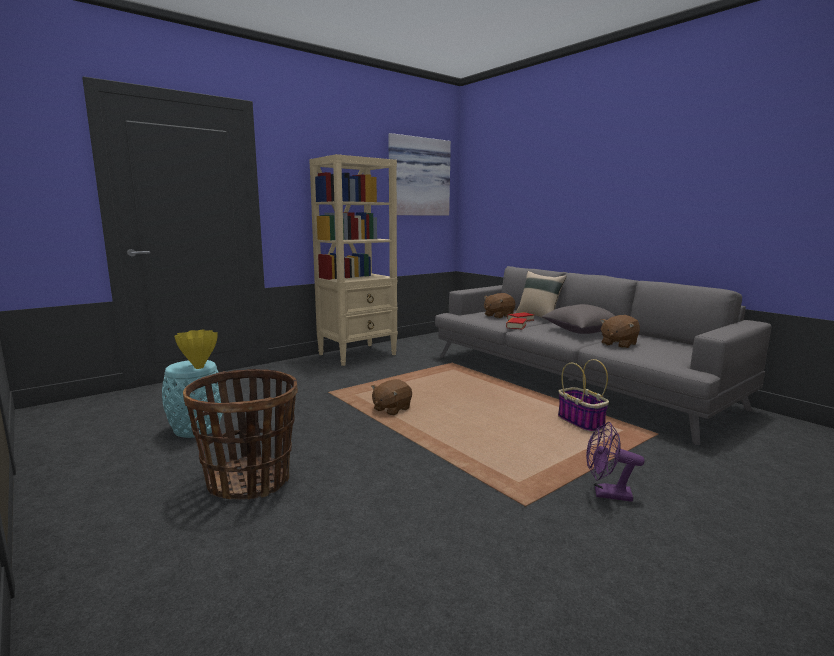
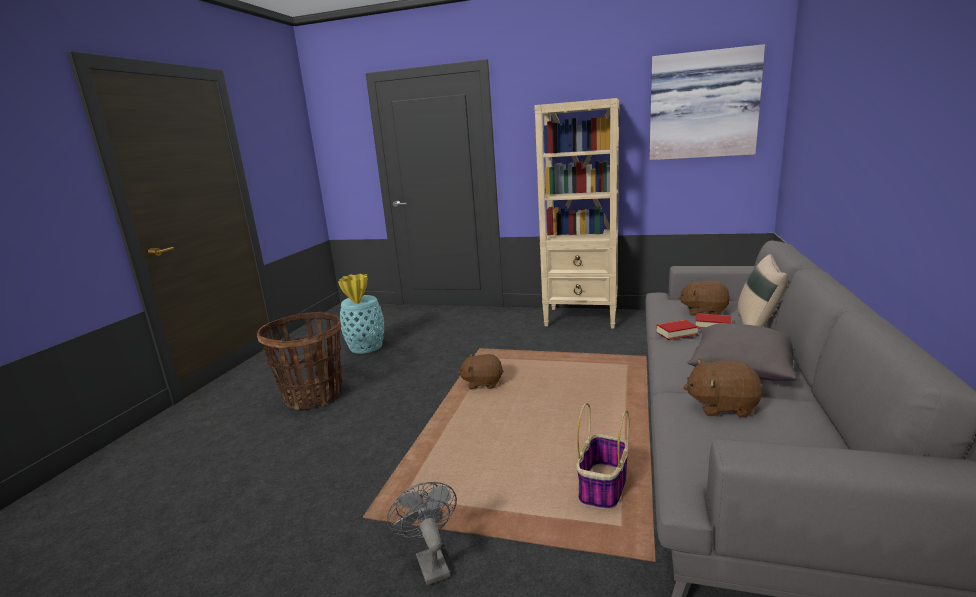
camera: 55 degrees right, 5 degrees up
purple fan [586,422,645,502] -> grey fan [387,482,457,585]

